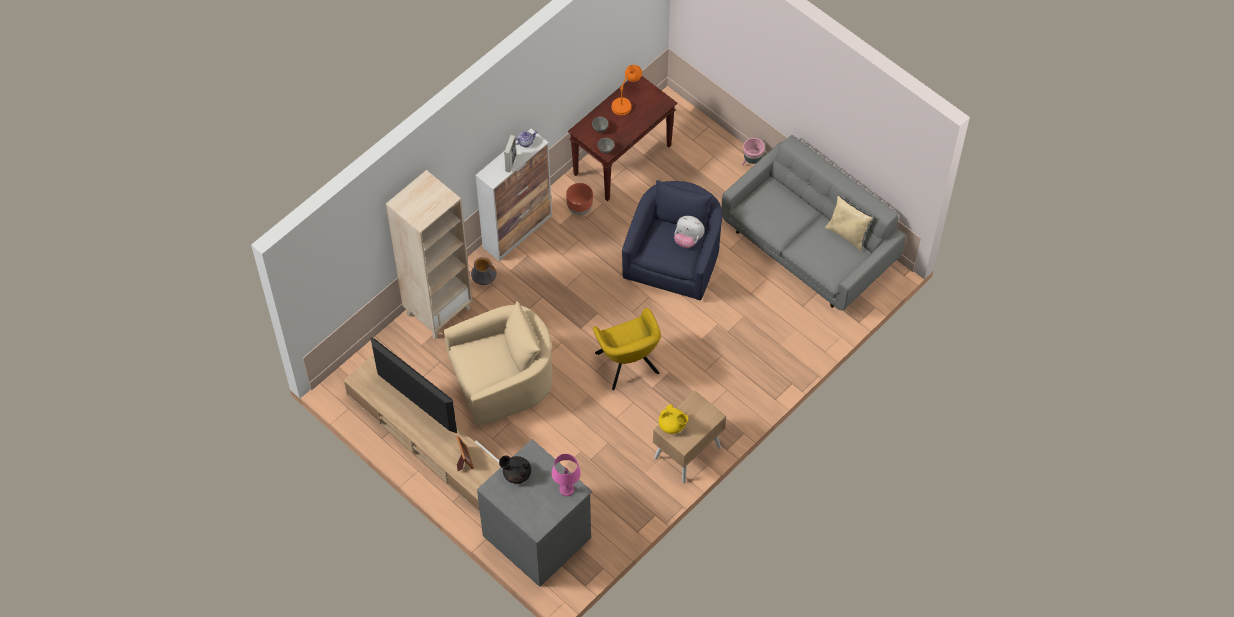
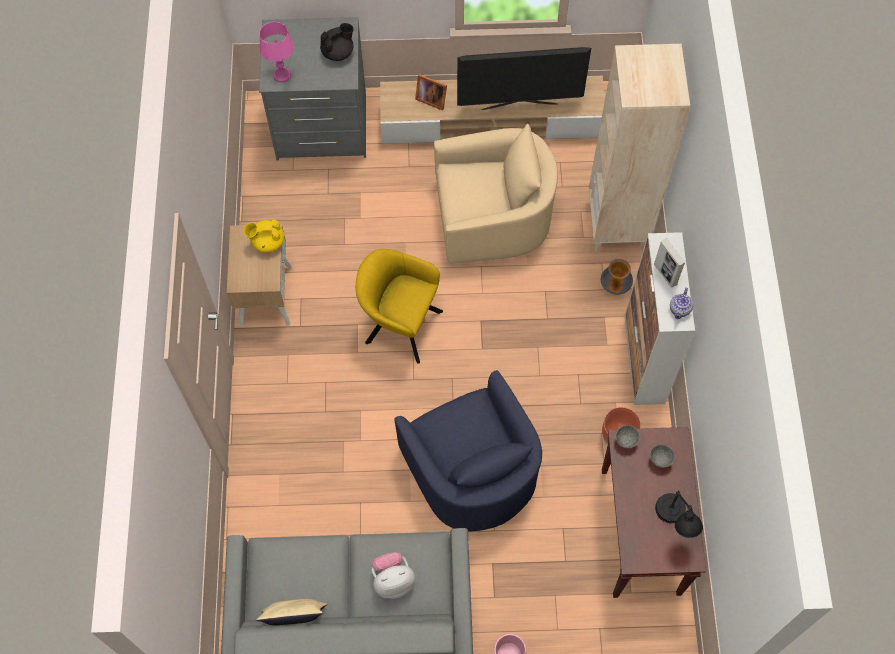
camera: 135 degrees right, 5 degrees up
beige armchair [444,301,552,426] -> beige armchair turned 120 degrees counterclockwise [434,124,558,264]
orange table lamp [611,65,642,116] -> black table lamp [655,491,703,538]
plush toy [674,216,705,248] -> plush toy moved to [372,552,415,599]

